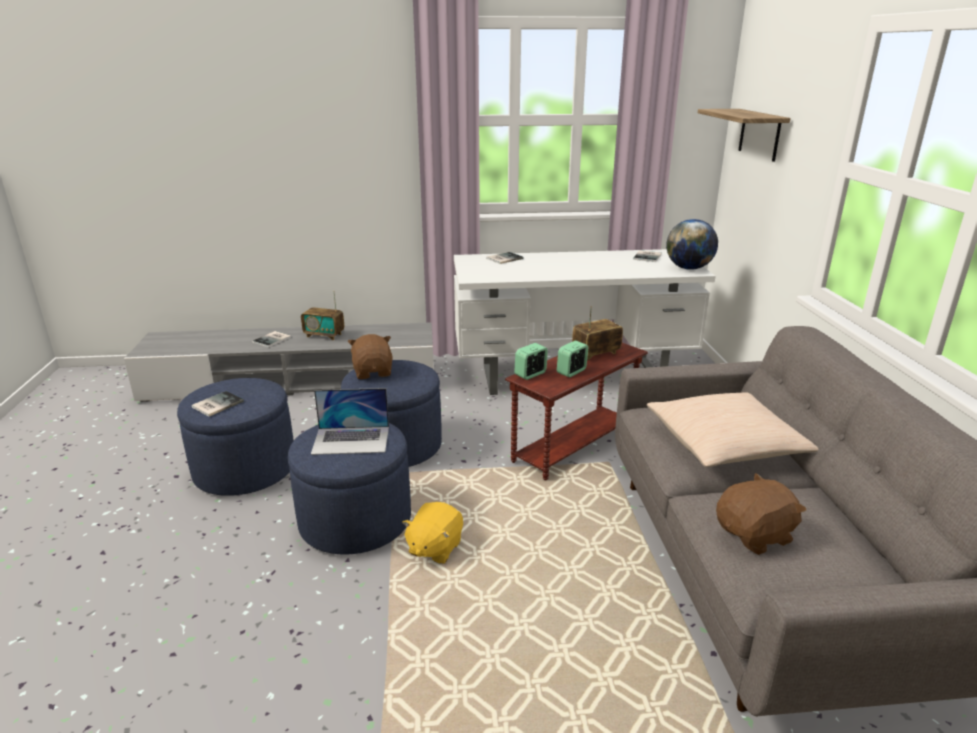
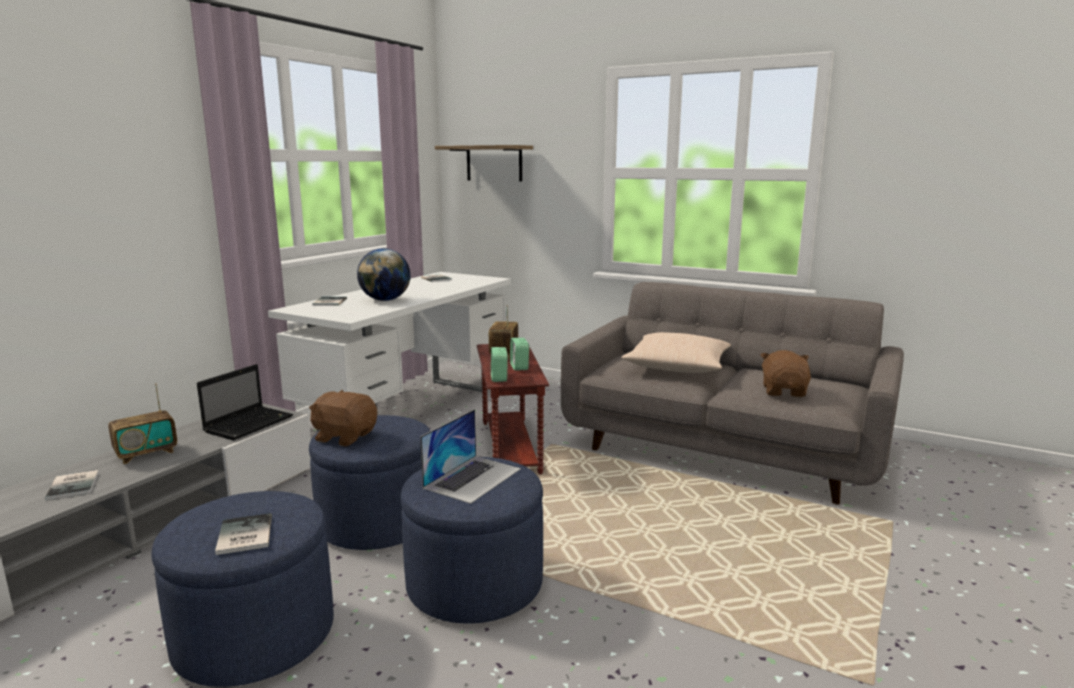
camera: 55 degrees left, 10 degrees down
yellow plush toy [402,502,463,564] -> none
globe [666,219,718,270] -> globe moved to [357,248,411,301]
none -> laptop [197,364,293,440]

